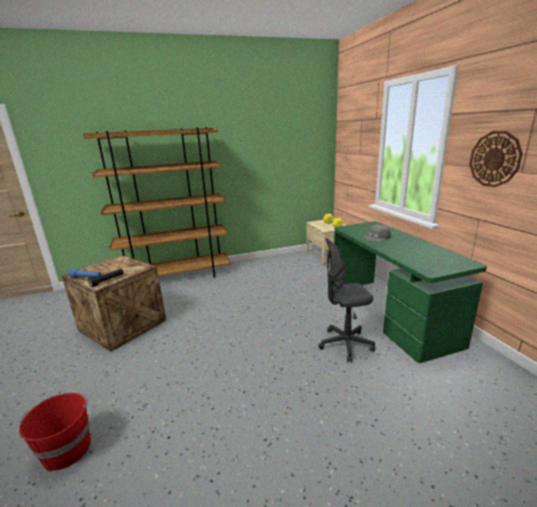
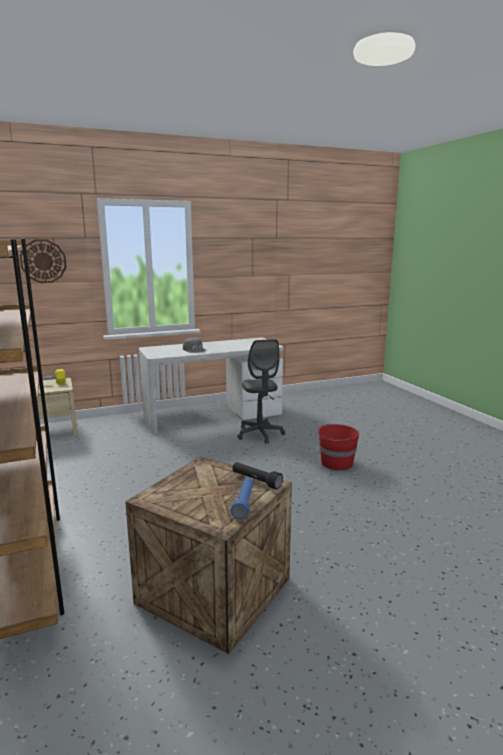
camera: 95 degrees left, 5 degrees down
red bucket [19,392,91,471] -> red bucket moved to [316,423,359,470]
green desk [333,221,487,363] -> white desk [139,338,283,434]
wall clock [469,131,523,187] -> wall clock moved to [19,240,67,283]

